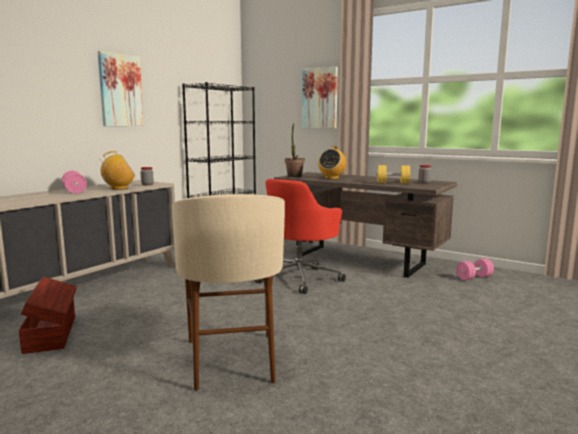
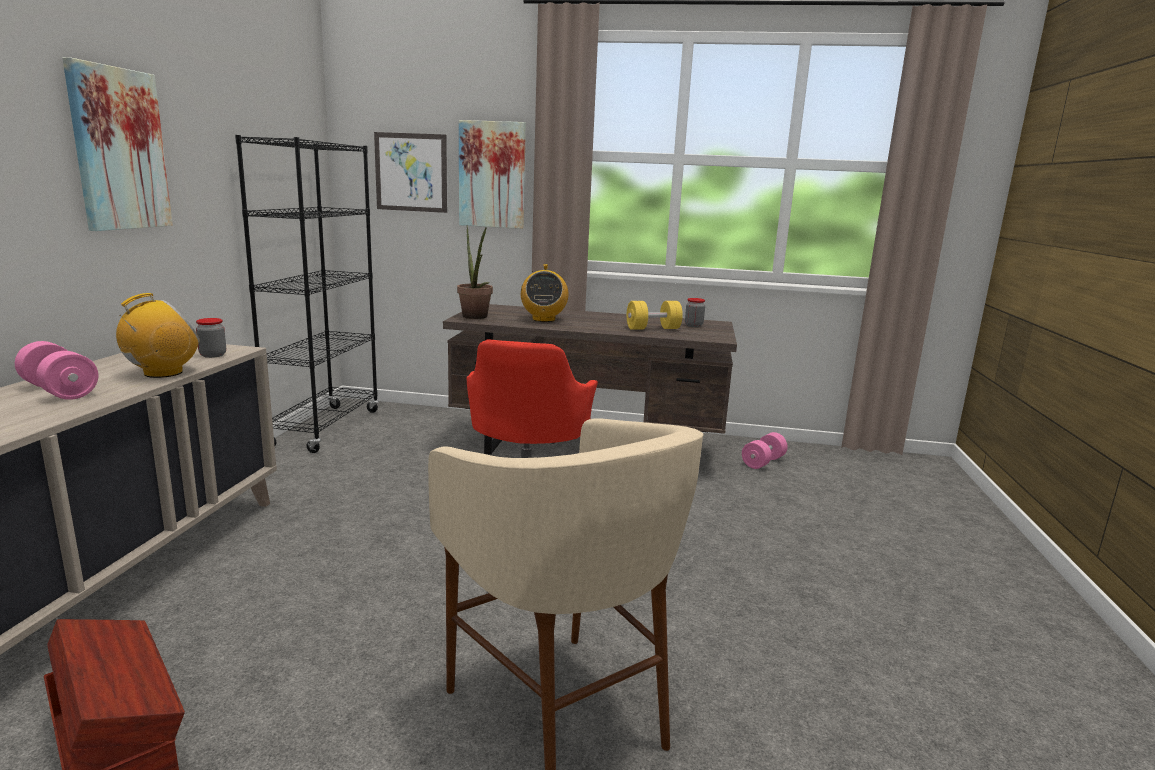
camera: 25 degrees left, 5 degrees up
none -> picture [374,132,447,213]

